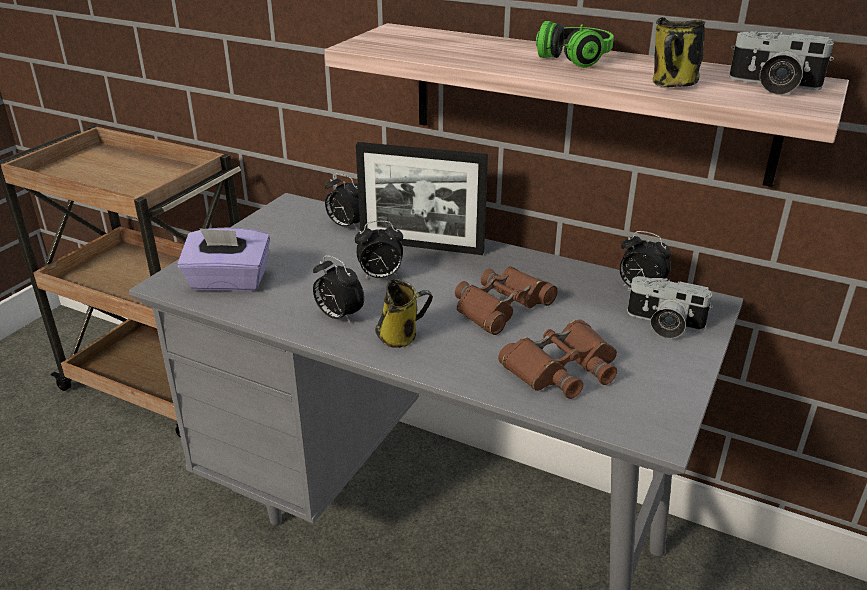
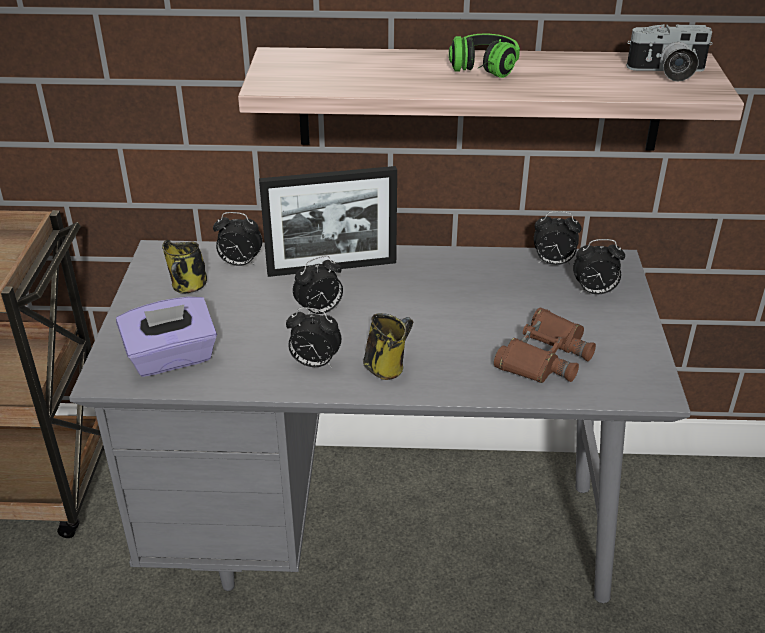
camera: 25 degrees left, 5 degrees up
brown binoculars [455,266,558,335] -> none
camera [627,276,713,338] -> alarm clock [573,239,625,294]
mug [653,17,706,87] -> mug moved to [162,240,207,293]

